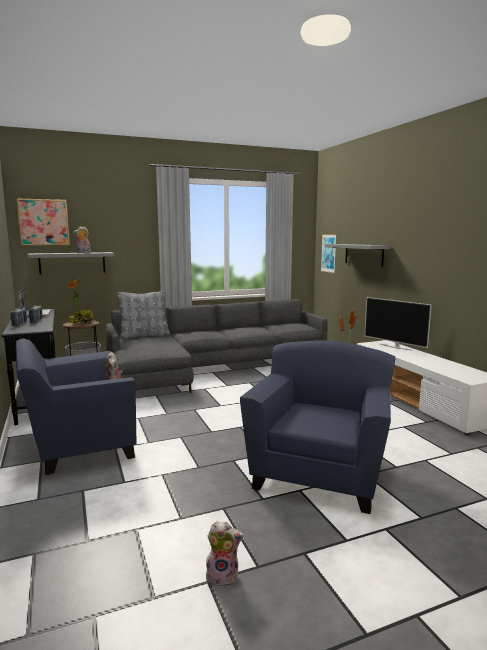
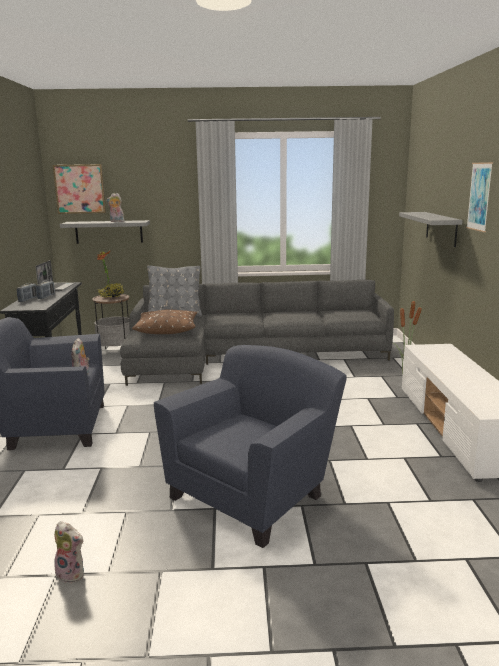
camera: 20 degrees right, 5 degrees up
picture [321,234,336,273] -> picture moved to [466,162,493,232]
television [364,297,432,351] -> none
none -> brown pillow [132,309,197,334]

